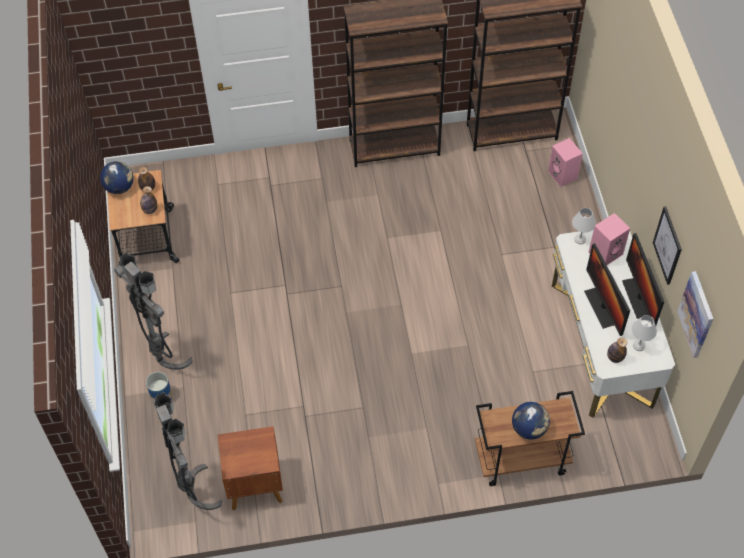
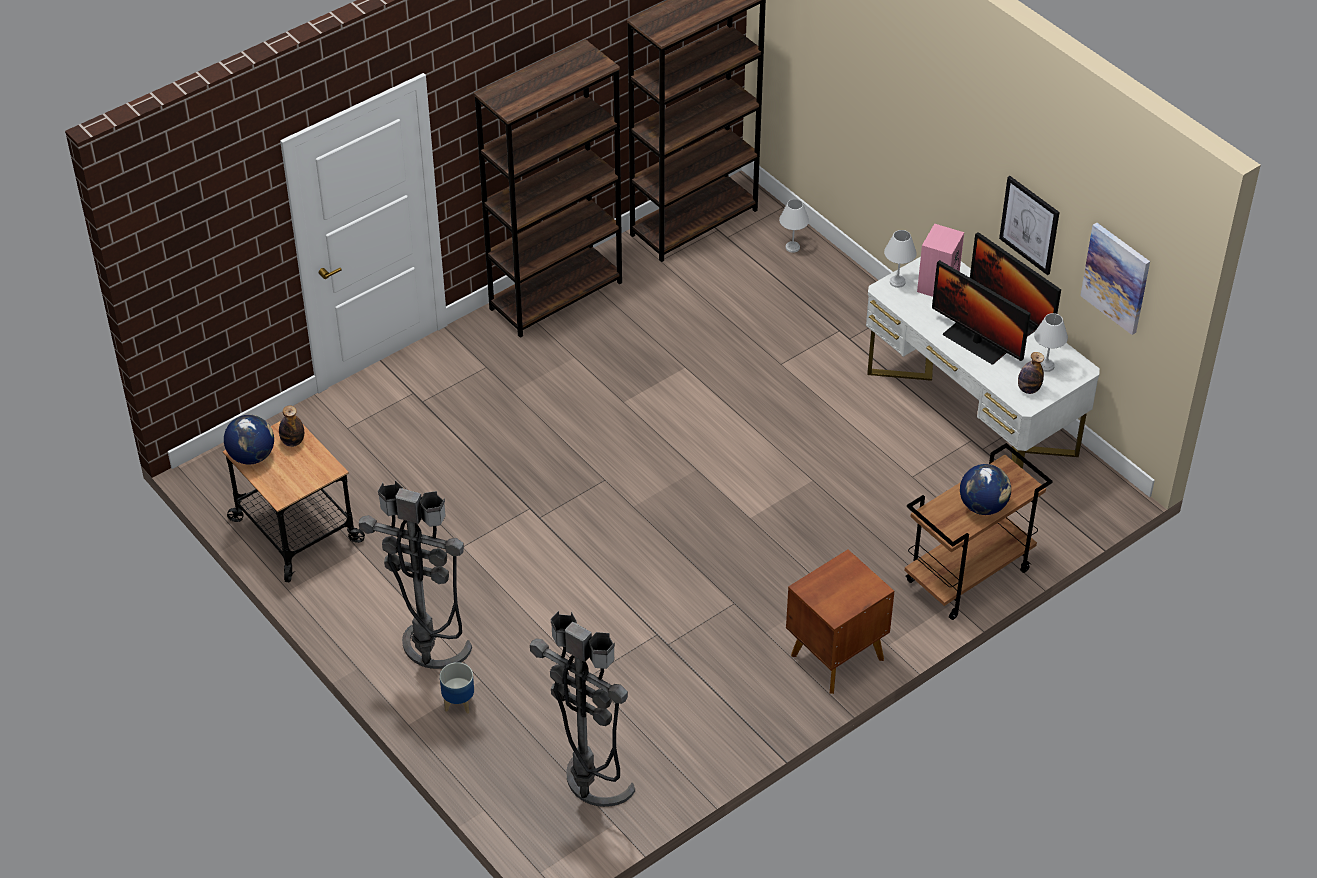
camera: 30 degrees left, 10 degrees down
bottle [140,186,157,214] -> none
brown nightstand [218,426,283,510] -> brown nightstand moved to [786,550,894,694]
pink speaker [548,138,583,187] -> white table lamp [779,199,809,253]

